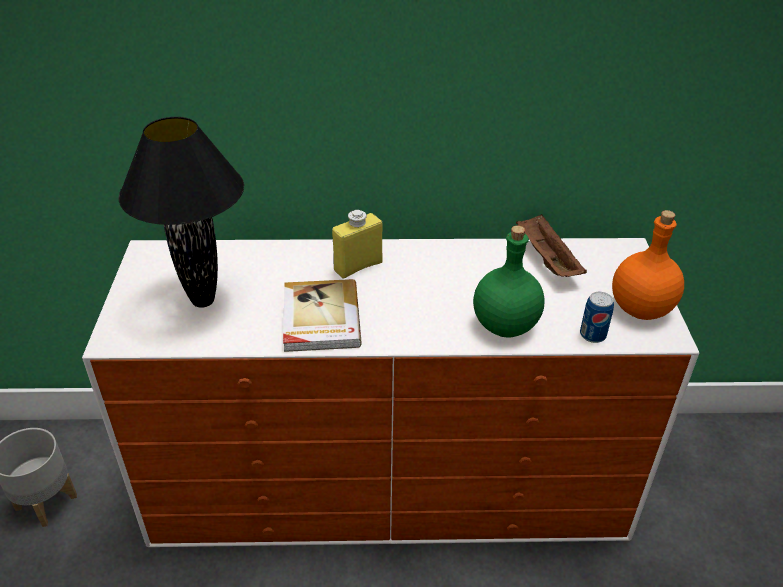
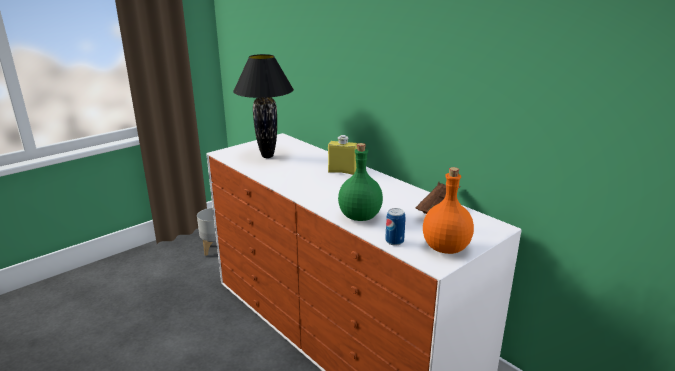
camera: 50 degrees right, 15 degrees down
book [283,279,362,352] -> none

